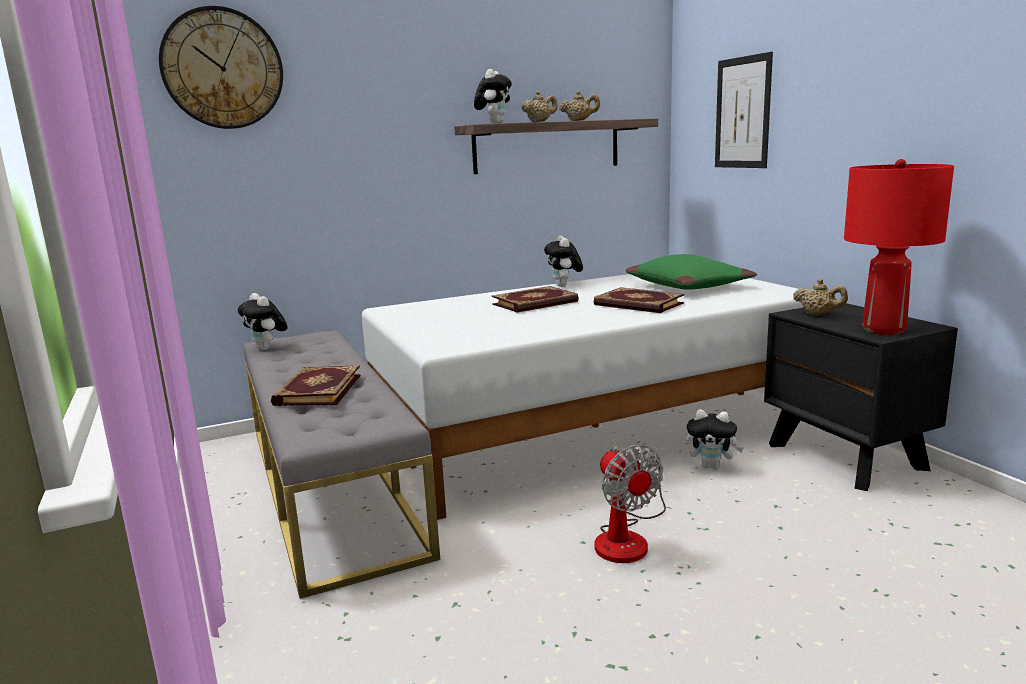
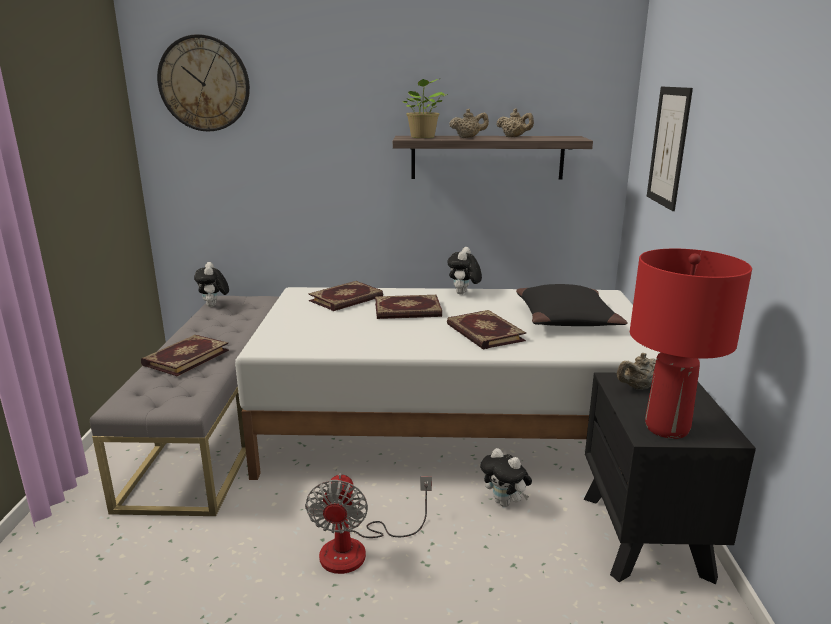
camera: 25 degrees right, 5 degrees up
plush toy [474,69,512,124] -> potted plant [401,78,448,138]
green pillow [626,254,757,290] -> black pillow [516,284,628,326]
beige teapot [793,279,848,315] -> beige teapot turned 90 degrees clockwise [617,353,656,390]
none -> book [308,281,383,311]

